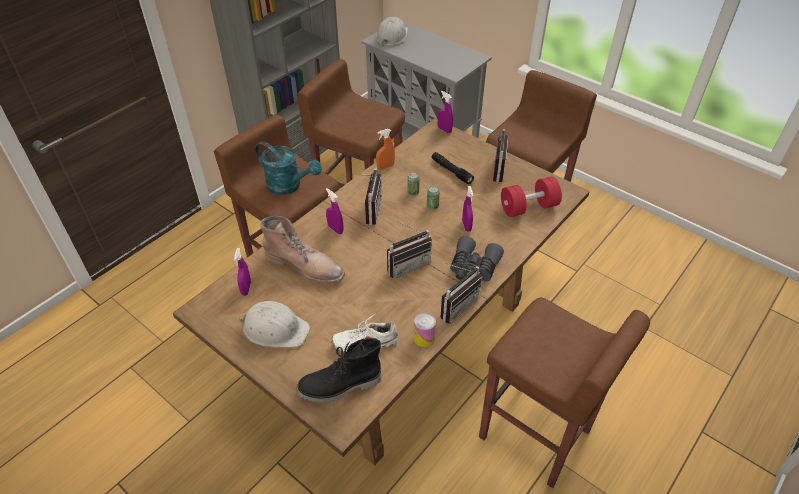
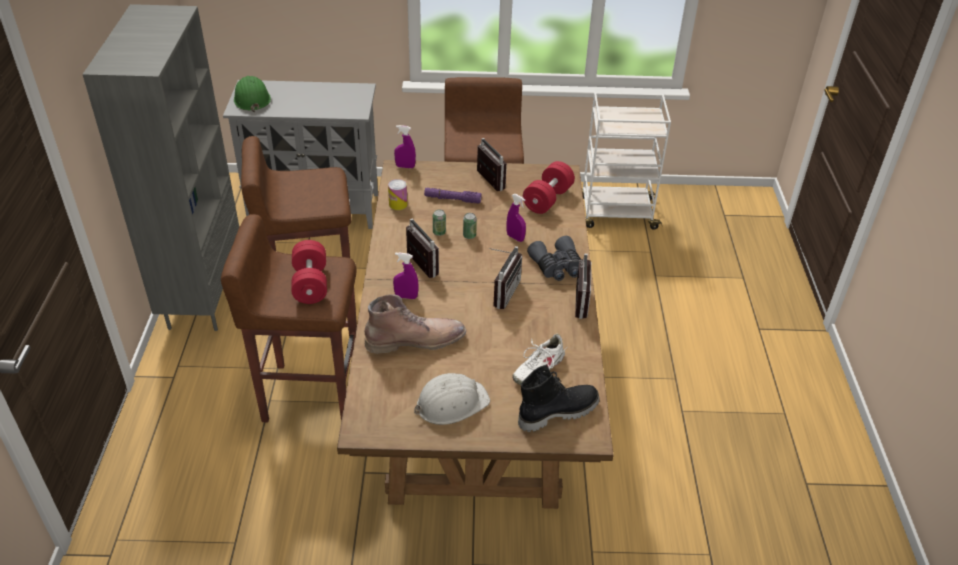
camera: 40 degrees left, 5 degrees down
purple spray bottle [234,248,251,296] -> none
turquoise watering can [255,141,322,195] -> red dumbbell [291,240,327,304]
black boot [296,338,381,403] -> black boot turned 150 degrees counterclockwise [518,364,600,432]
white hard hat [376,17,408,46] -> green hard hat [234,76,271,112]
orange spray bottle [376,129,395,170] -> none
can [414,312,436,347] -> can moved to [388,179,407,210]
black flashlight [432,152,474,184] -> purple flashlight [424,188,482,203]
brown stool [479,297,650,488] -> none
none -> white cart [582,92,671,230]

